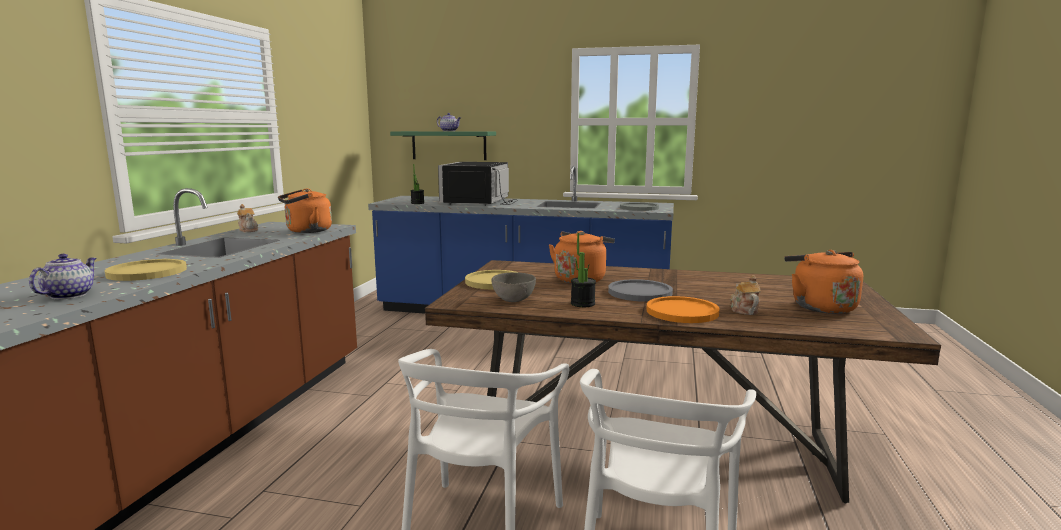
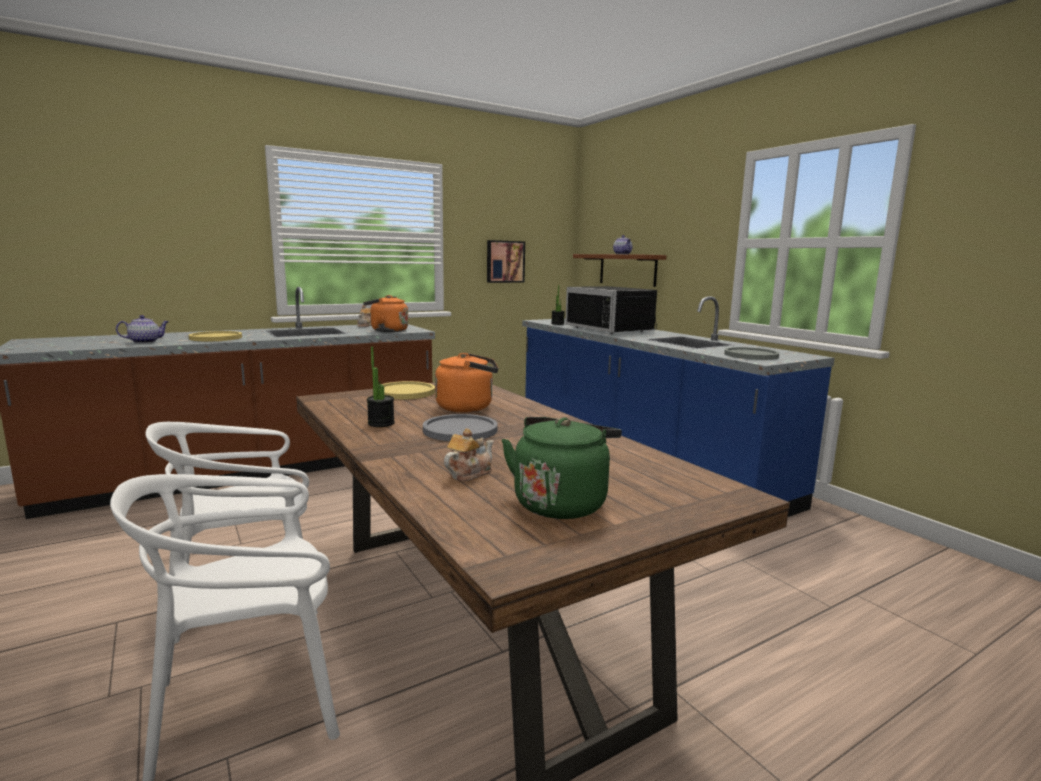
camera: 45 degrees right, 0 degrees up
green shelf [390,131,496,160] -> brown shelf [573,254,666,287]
black microwave [438,162,518,206] -> black microwave turned 90 degrees counterclockwise [565,286,657,334]
grey bowl [492,272,536,302] -> none
orange plate [646,296,720,323] -> none
orange kettle [784,250,863,314] -> green kettle [502,417,622,519]
none -> picture [487,240,525,283]

